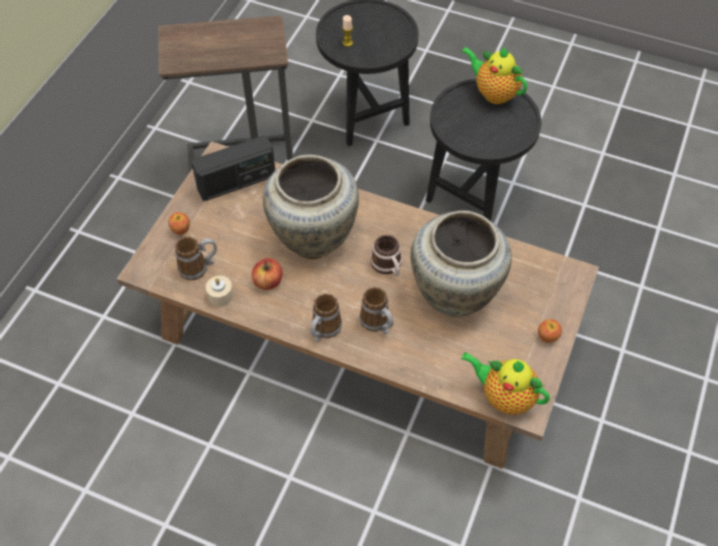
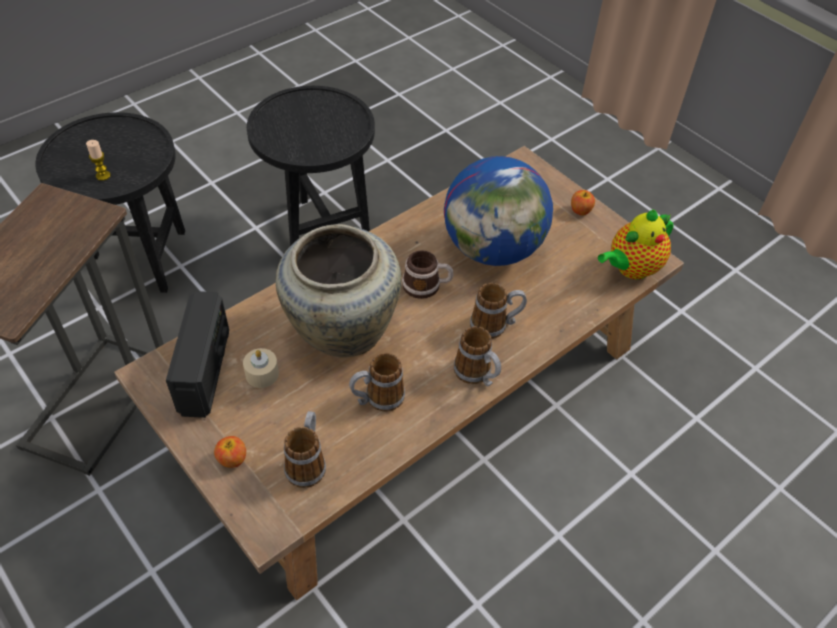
camera: 65 degrees left, 5 degrees down
beige candle [206,276,234,307] -> beige candle moved to [243,348,279,388]
apple [252,258,282,290] -> mug [349,353,405,412]
beige vase [411,211,512,317] -> globe [444,156,553,266]
teapot [461,46,527,104] -> none

